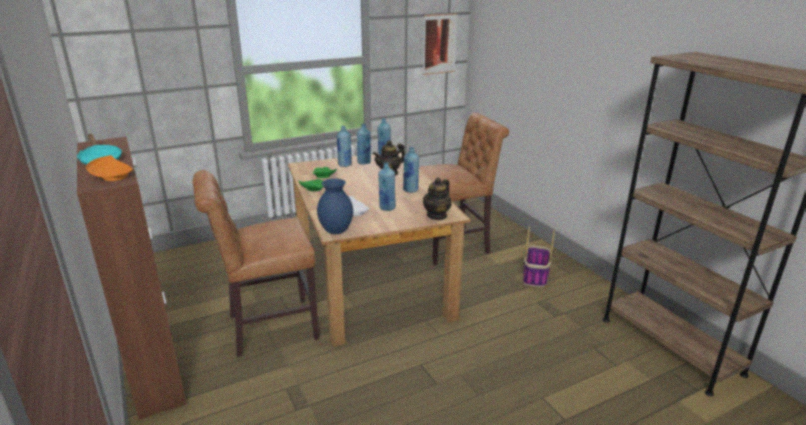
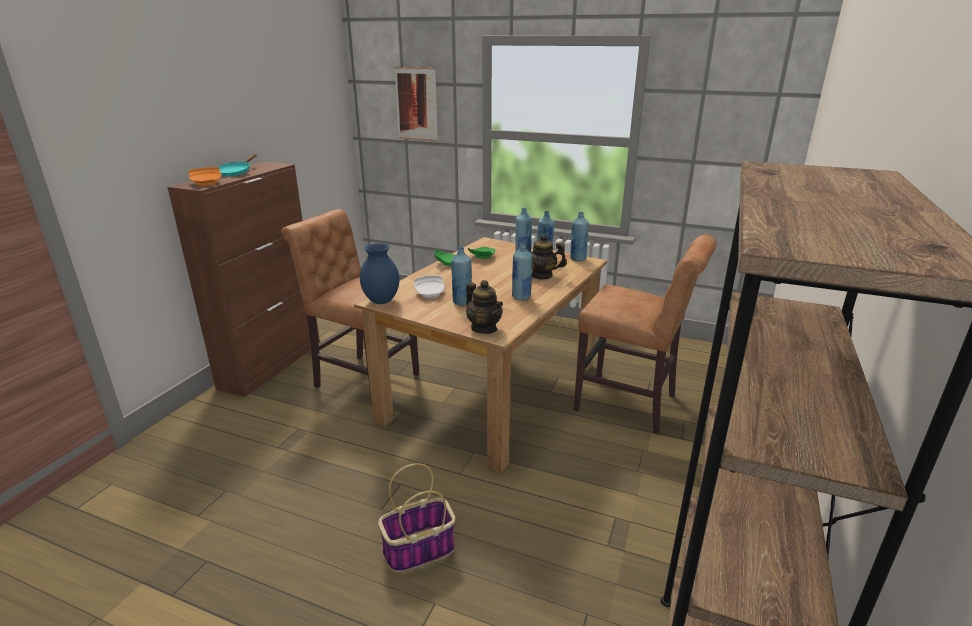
camera: 50 degrees right, 0 degrees up
picture [423,13,457,75] -> picture moved to [394,67,438,141]
teapot [423,177,452,220] -> teapot turned 120 degrees counterclockwise [466,280,503,334]
basket [523,226,555,287] -> basket moved to [378,463,455,572]

